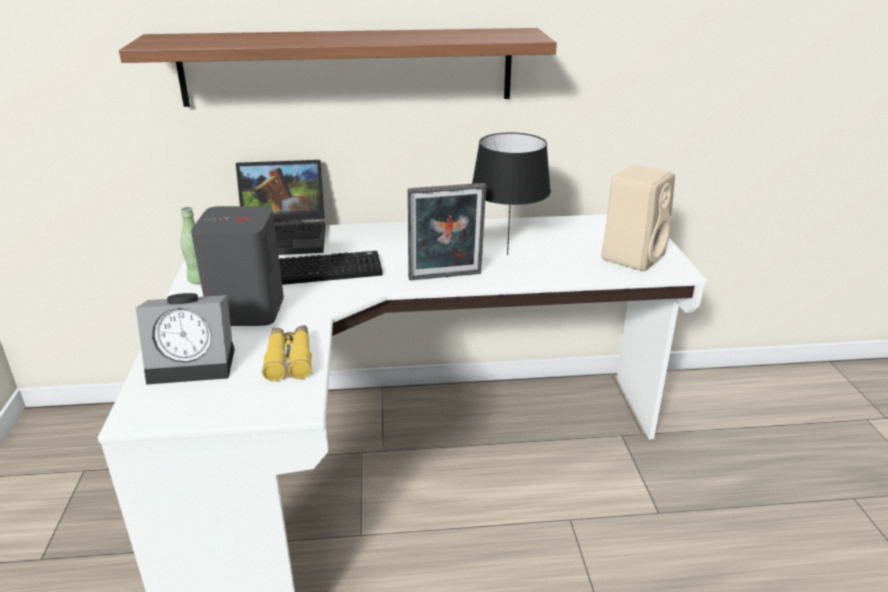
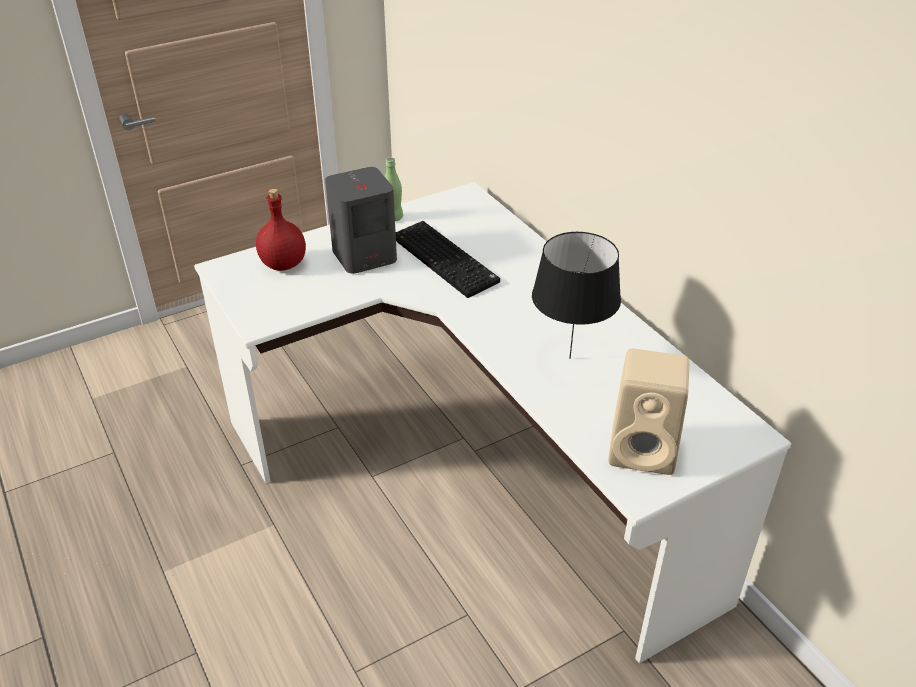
camera: 65 degrees right, 10 degrees up
shelf [119,28,557,107] -> none
alarm clock [136,293,235,385] -> red bottle [256,189,306,271]
laptop [236,160,325,255] -> none
yellow binoculars [262,325,312,381] -> none
picture frame [407,183,486,280] -> none

